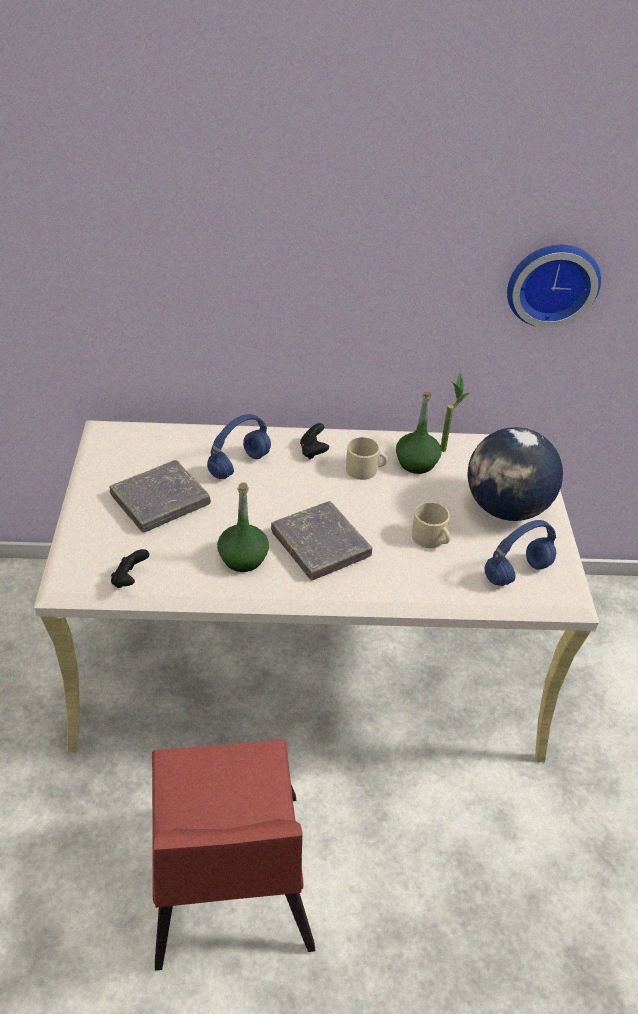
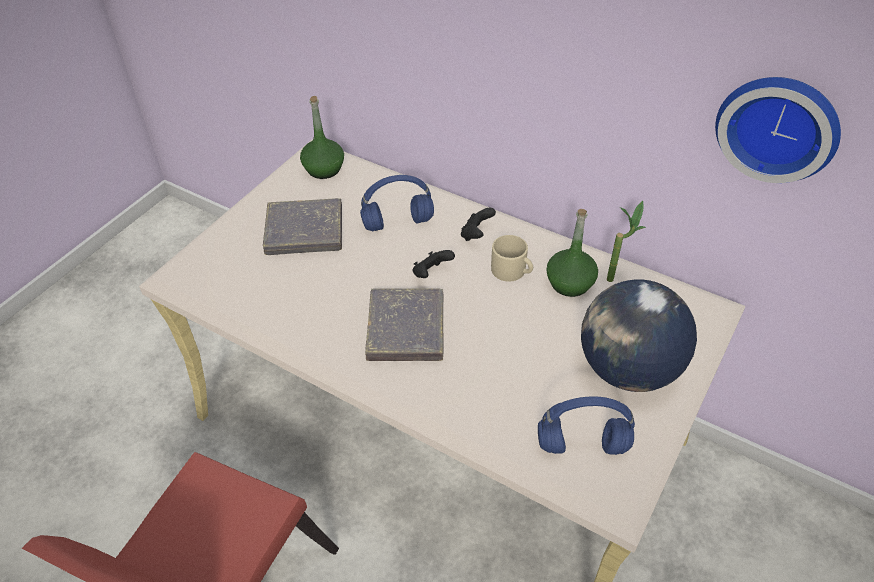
camera: 35 degrees right, 5 degrees up
black game controller [111,549,149,588] -> black game controller moved to [412,250,455,278]
green bottle [217,483,269,572] -> green bottle moved to [300,96,344,179]
beige mug [412,502,450,548] -> none

